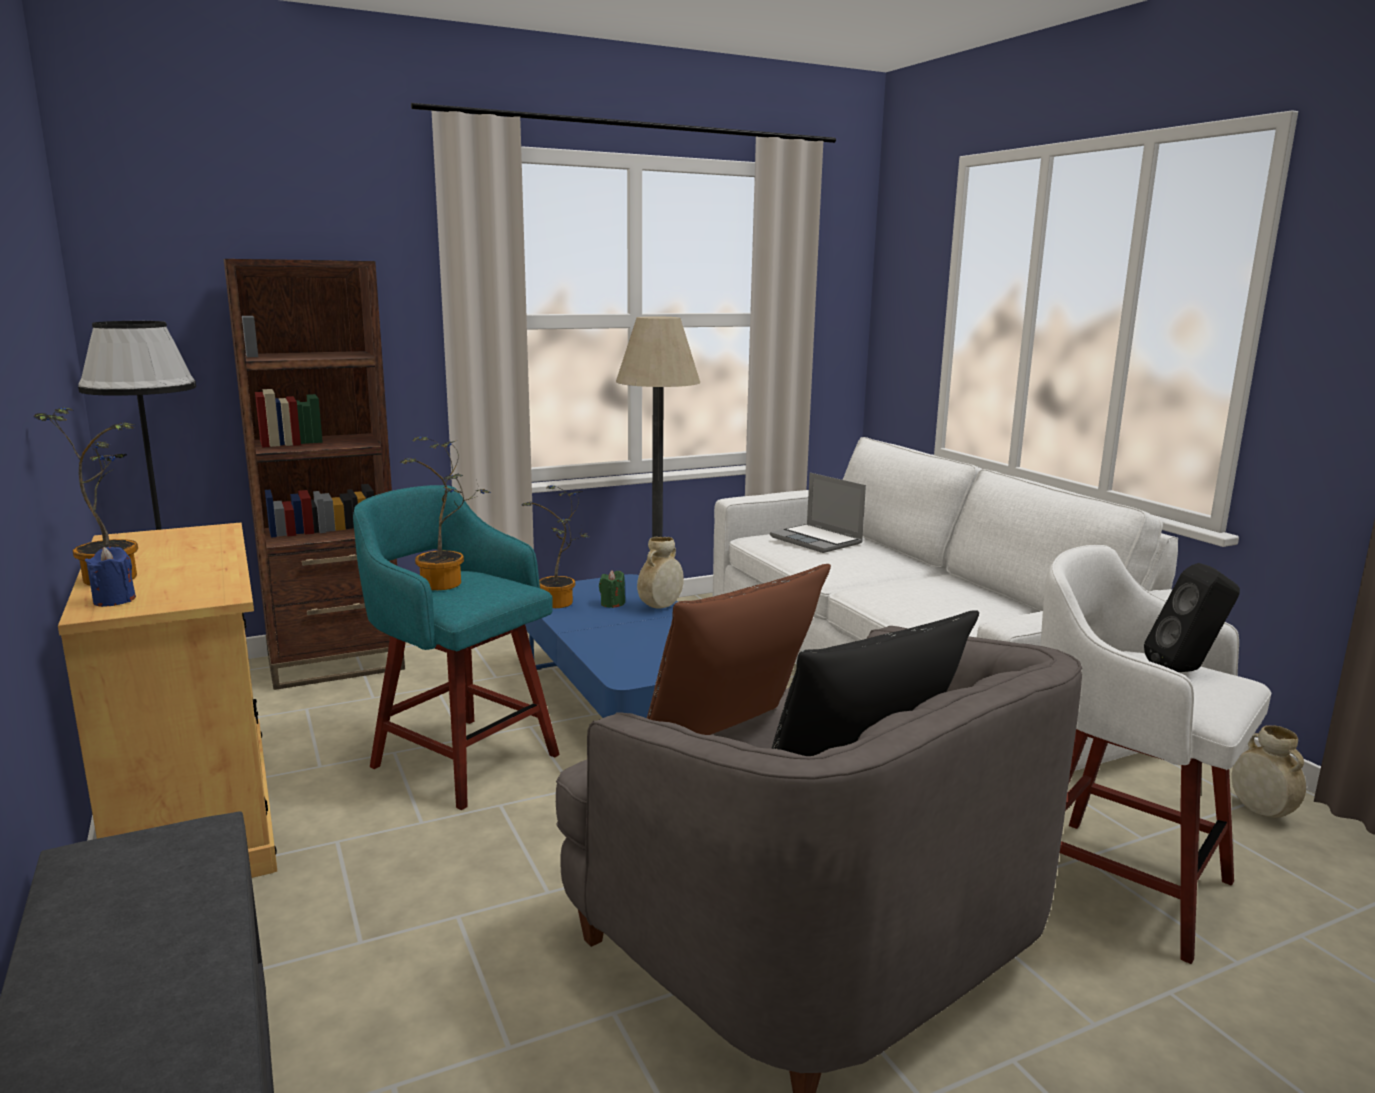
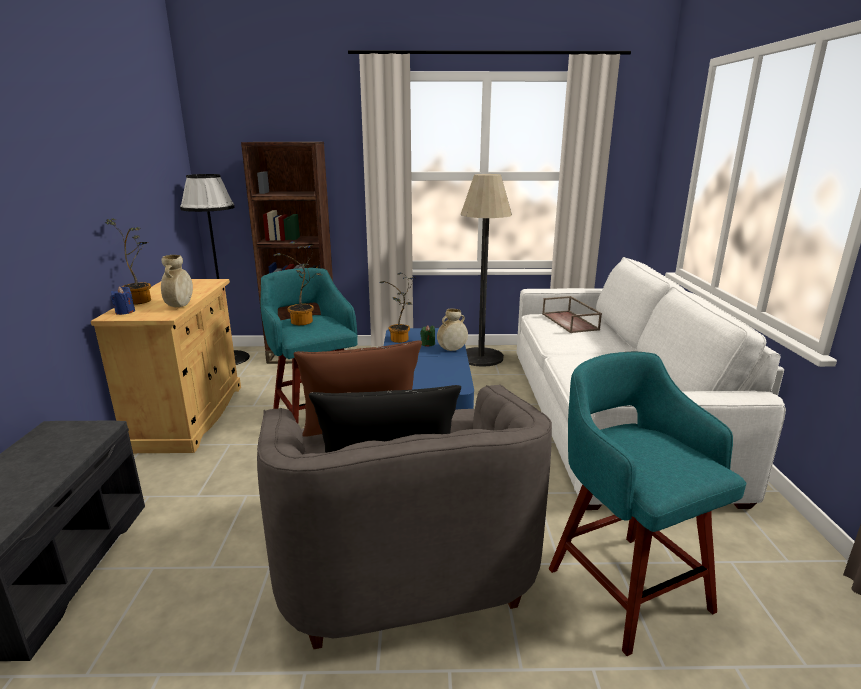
camera: 25 degrees right, 5 degrees up
laptop [770,473,866,553] -> brown tray [542,296,602,333]
white stool [1041,545,1271,964] -> turquoise stool [549,352,747,656]
black speaker [1144,563,1240,672] -> none
beige vase [1232,725,1306,818] -> beige vase moved to [161,255,193,307]

